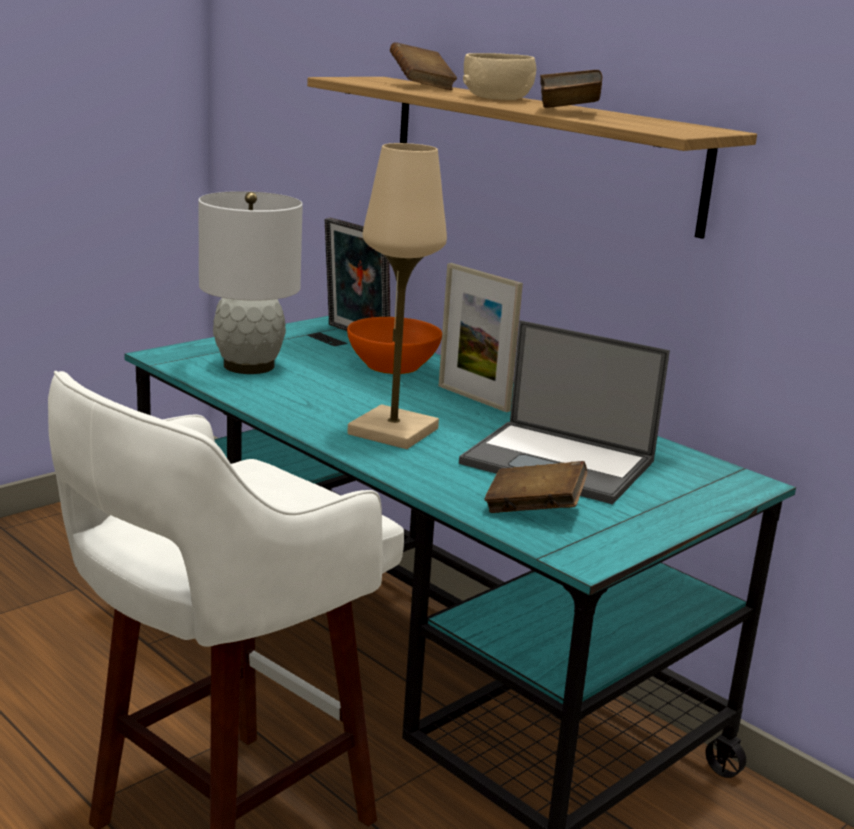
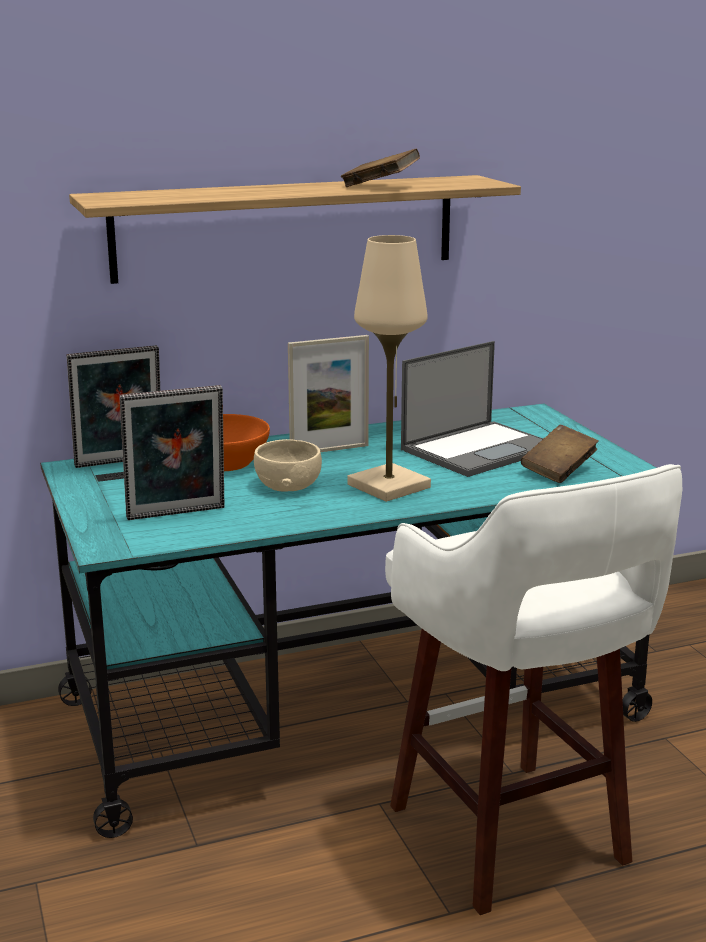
camera: 65 degrees left, 0 degrees up
white table lamp [198,191,303,374] -> picture frame [119,385,225,520]
brown book [390,42,457,90] -> none
beige bowl [463,53,536,100] -> beige bowl moved to [254,439,322,491]

